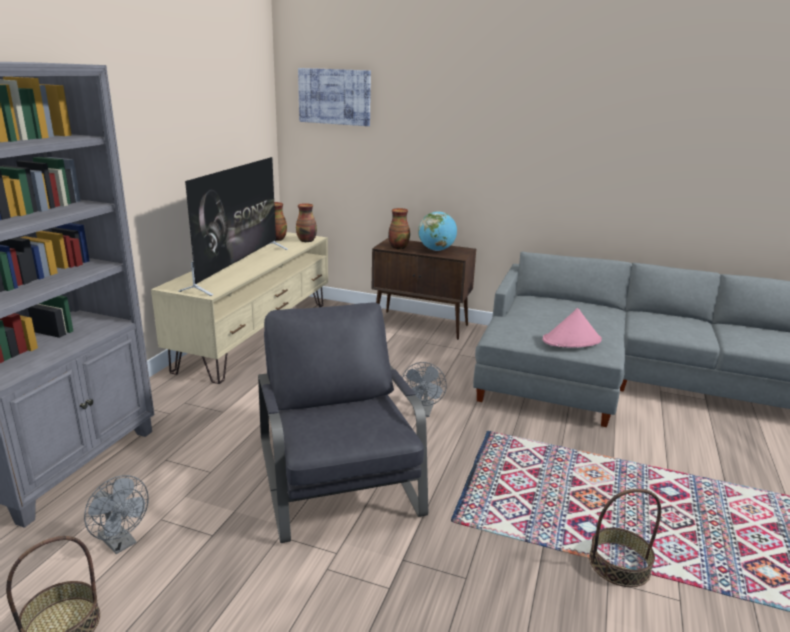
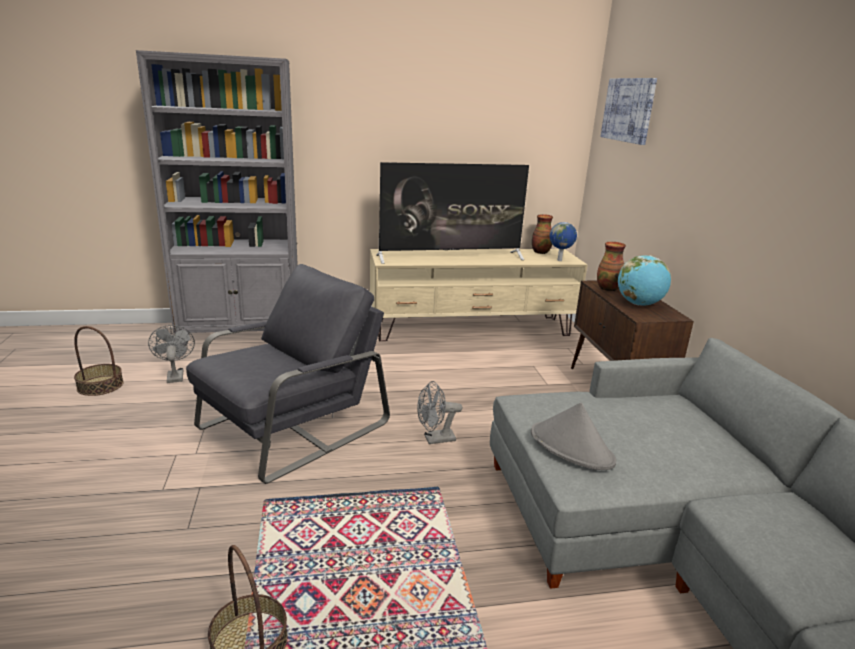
camera: 60 degrees right, 0 degrees up
grey fan [84,475,149,554] -> grey fan turned 150 degrees clockwise [148,325,195,383]
vase [296,203,317,242] -> globe [550,222,577,261]
pink hat [543,308,602,348] -> grey hat [531,402,616,470]

